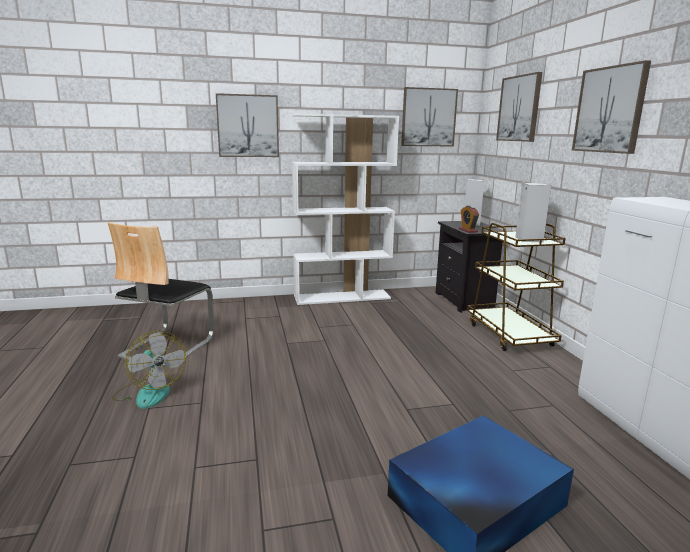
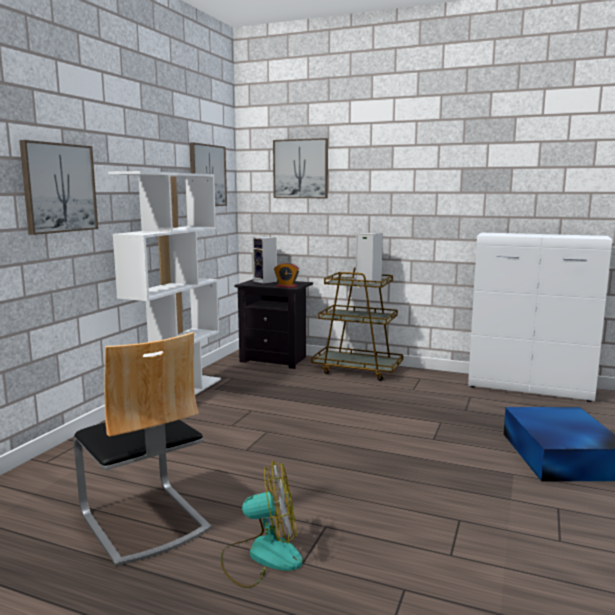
camera: 55 degrees left, 5 degrees down
picture [572,60,651,154] -> none

